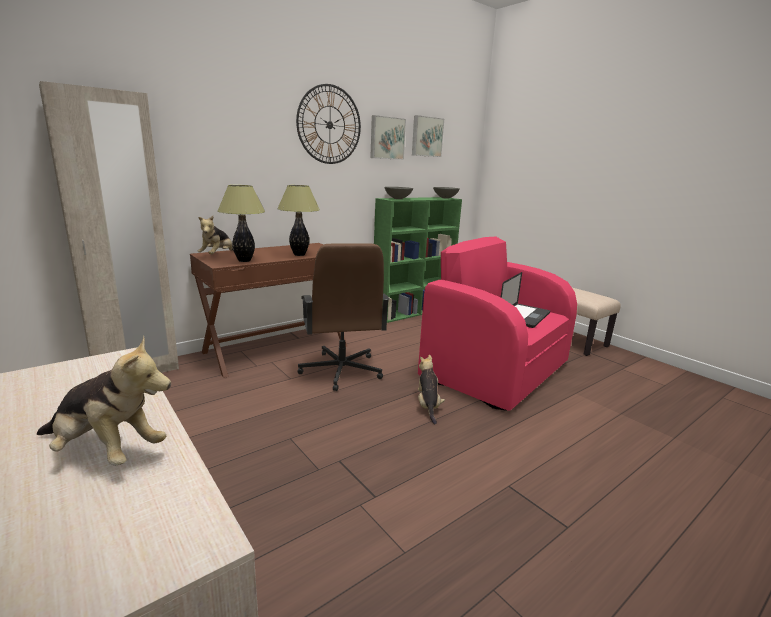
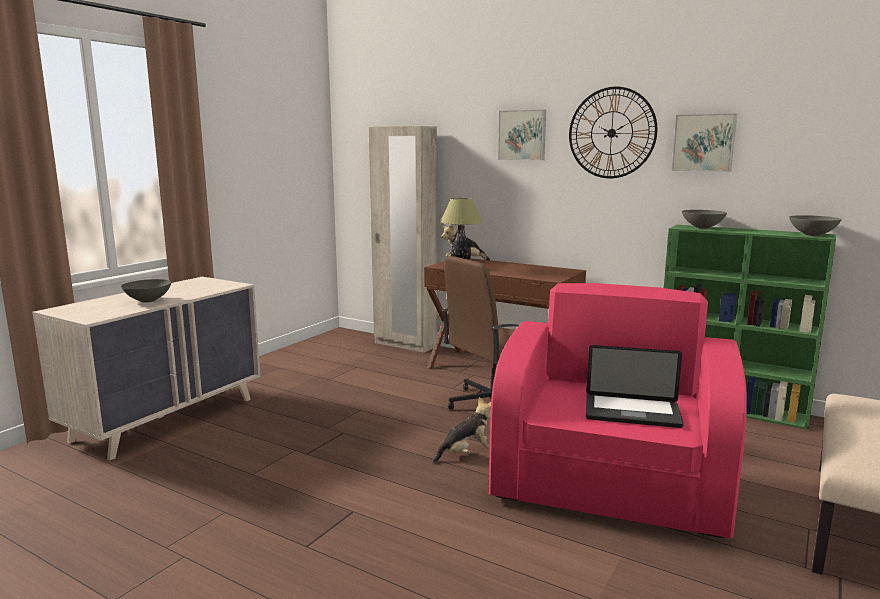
camera: 70 degrees right, 5 degrees down
plush toy [37,336,171,466] -> grey bowl [121,279,171,303]
table lamp [277,185,320,256] -> none
picture [412,115,444,157] -> picture moved to [498,110,546,160]

